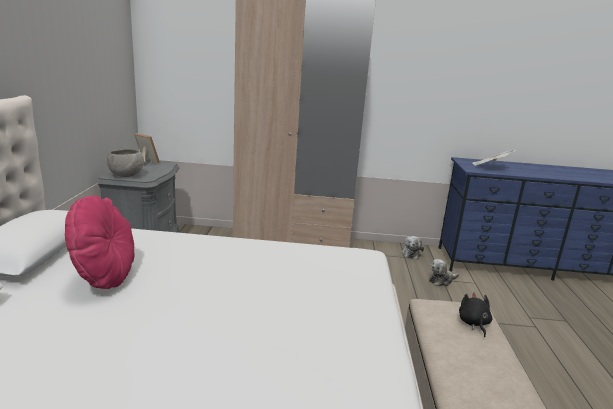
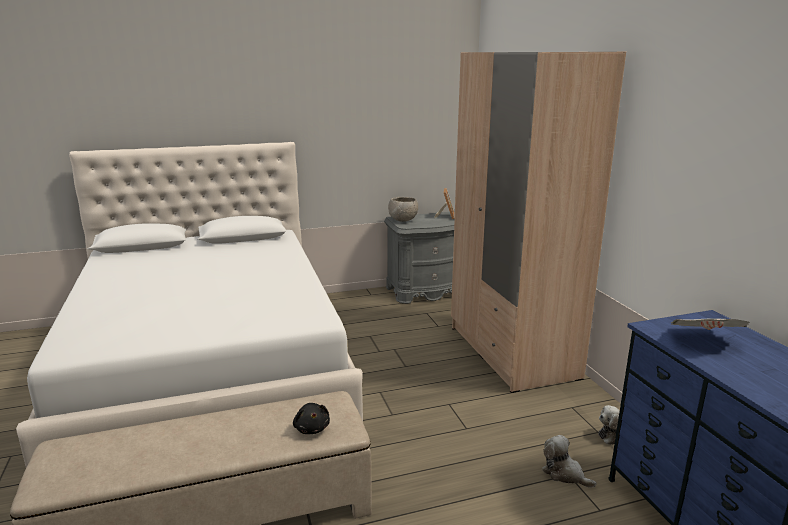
camera: 70 degrees right, 0 degrees up
pink pillow [65,195,134,289] -> none
black plush toy [459,292,493,337] -> black plush toy turned 90 degrees clockwise [293,403,330,434]

